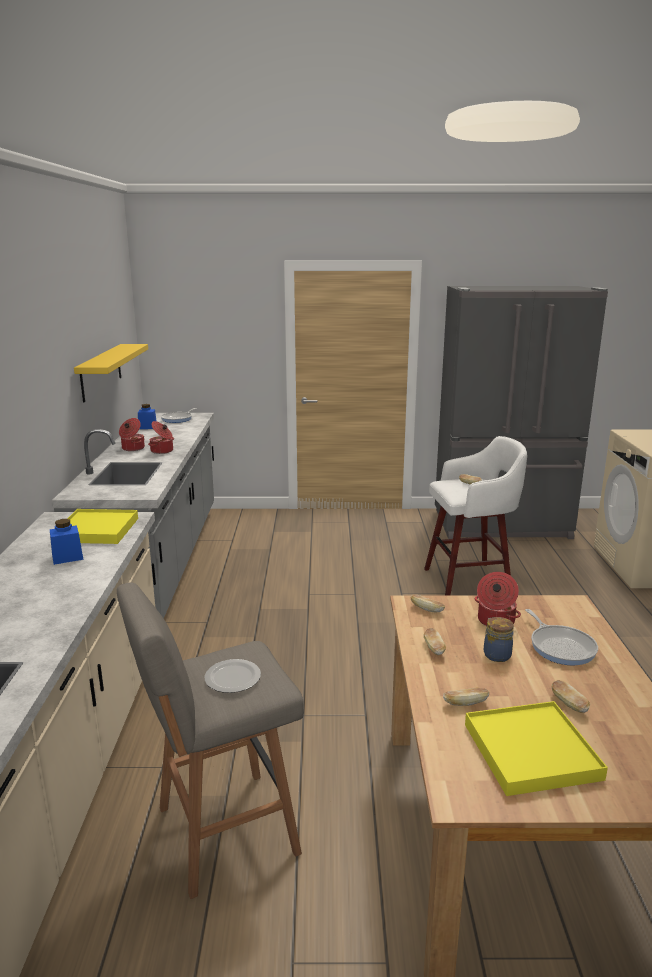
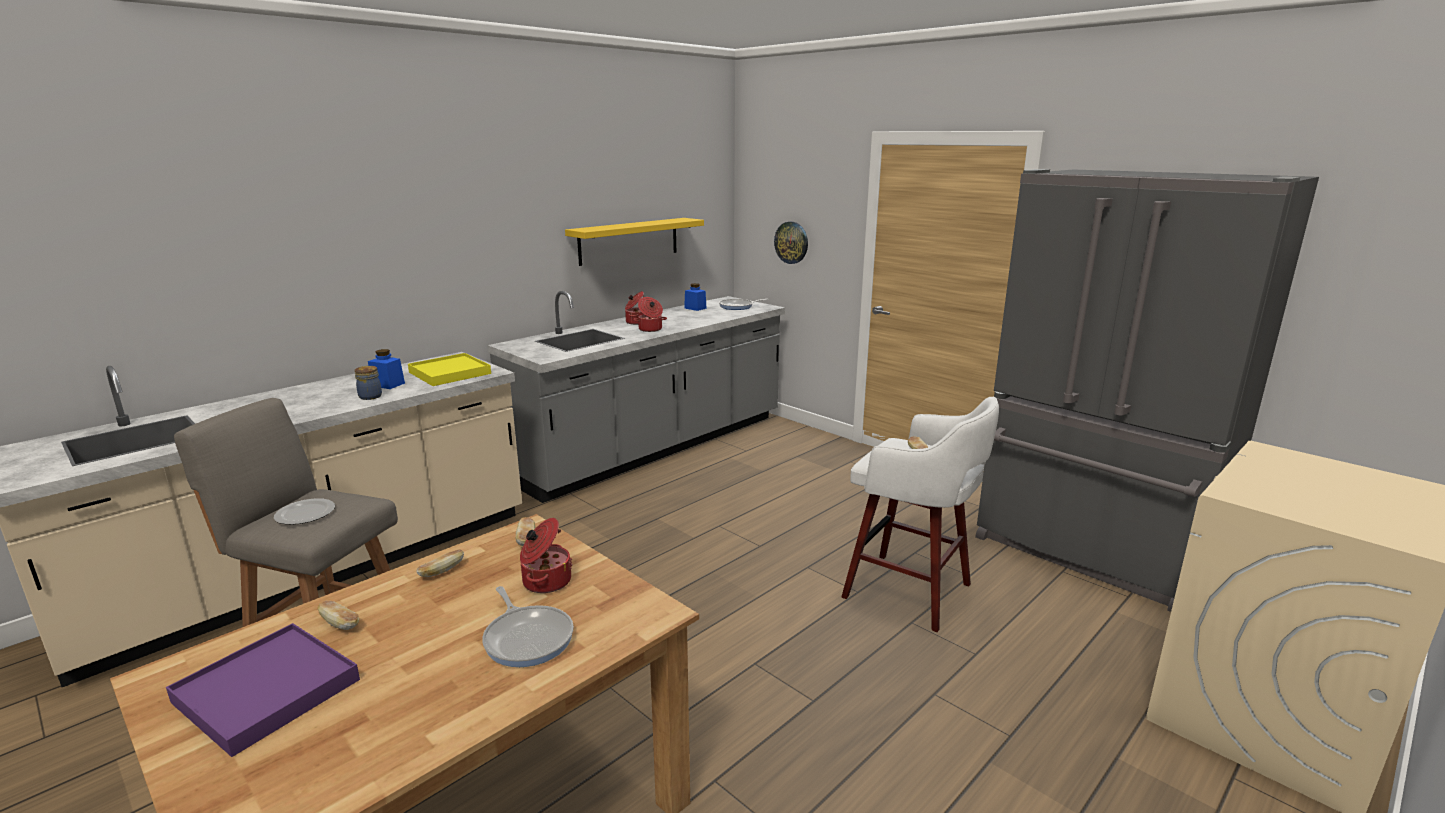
camera: 45 degrees right, 0 degrees up
yellow tray [465,701,608,796] -> purple tray [166,623,360,757]
jar [484,617,514,662] -> jar moved to [355,366,382,400]
frying pan [525,609,598,665] -> frying pan turned 60 degrees counterclockwise [482,586,574,667]
bread [552,680,590,713] -> none
none -> wall clock [774,222,808,264]

